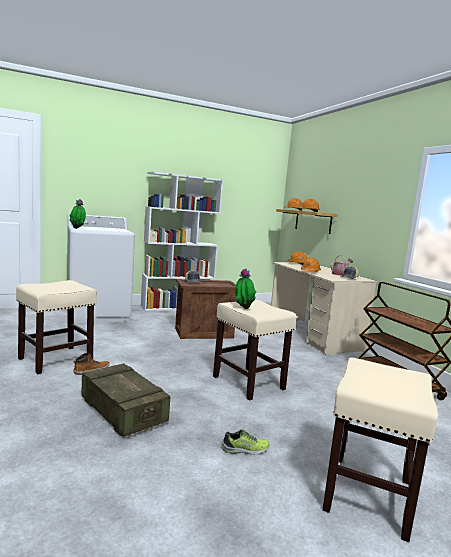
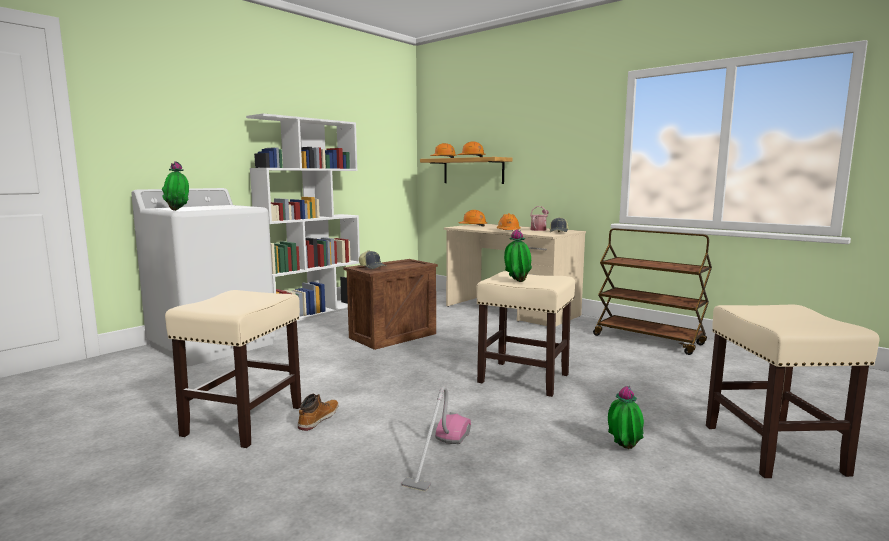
camera: 25 degrees left, 0 degrees up
crate [81,363,170,437] -> vacuum cleaner [401,386,471,491]
shoe [222,429,270,455] -> potted plant [608,386,644,449]

